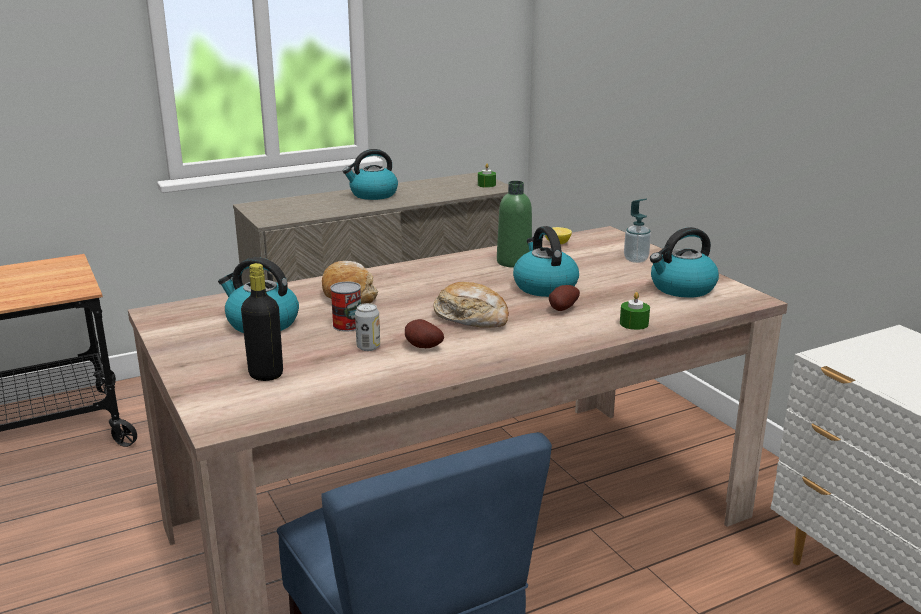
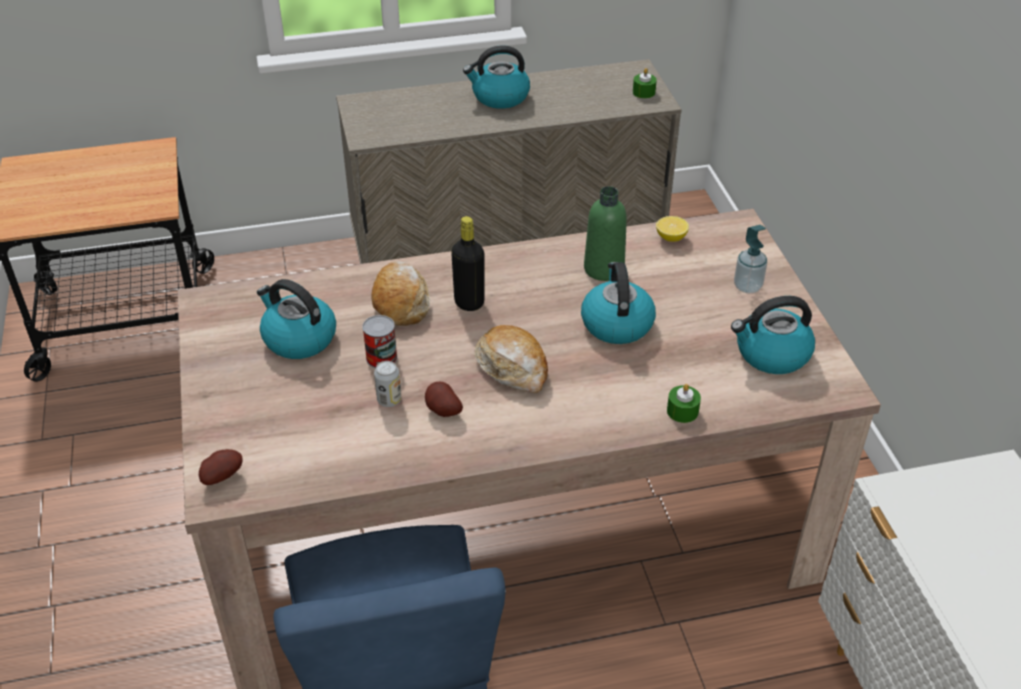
camera: 15 degrees right, 20 degrees up
black bottle [241,263,283,381] -> black bottle moved to [451,216,484,311]
potato [549,285,580,311] -> potato moved to [199,449,242,485]

